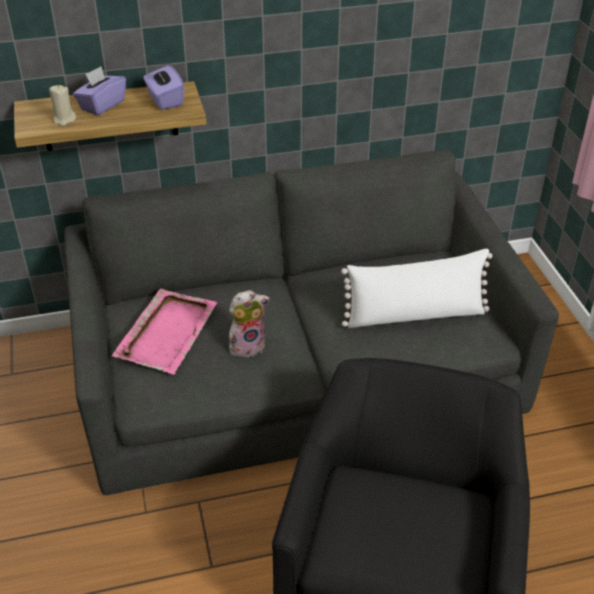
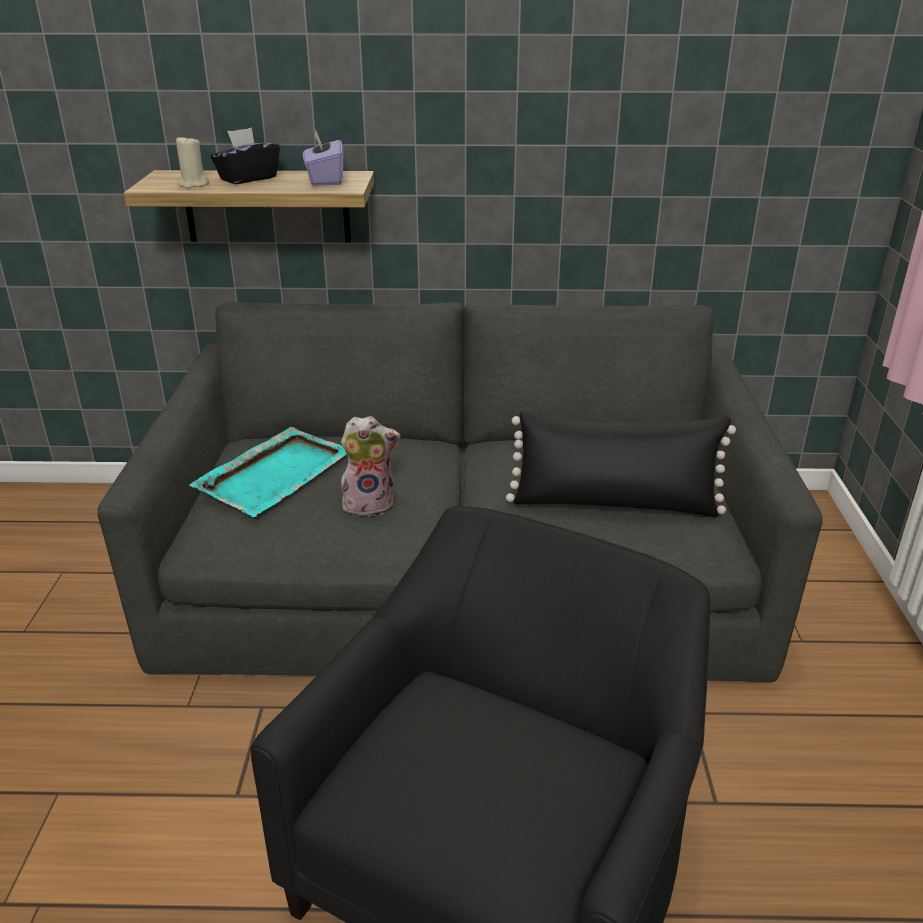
camera: 15 degrees right, 10 degrees down
purple tissue box [73,66,126,116] -> black tissue box [211,127,280,184]
pink tray [112,289,217,374] -> turquoise tray [189,427,346,517]
white pillow [341,249,492,328] -> black pillow [506,412,736,517]

